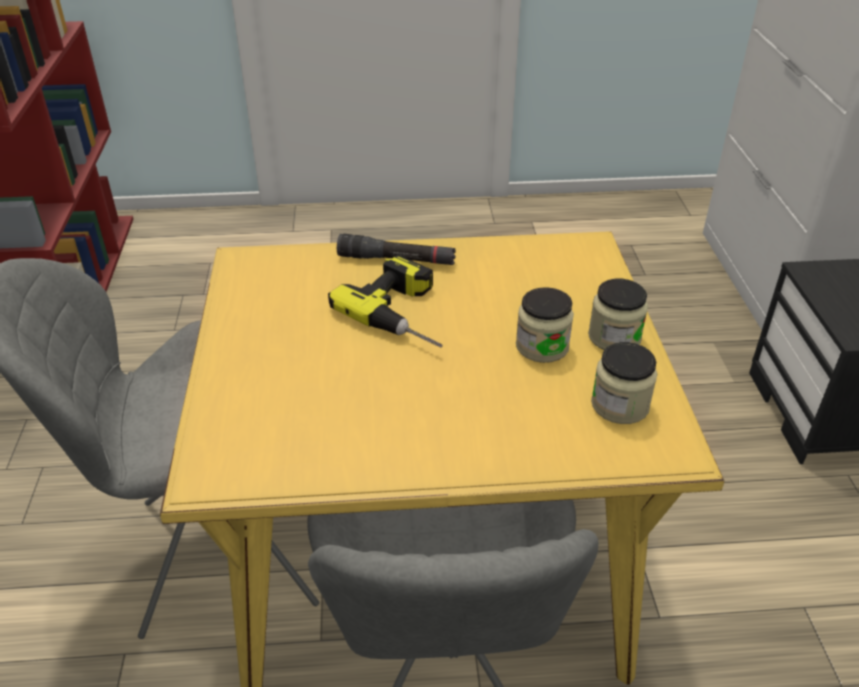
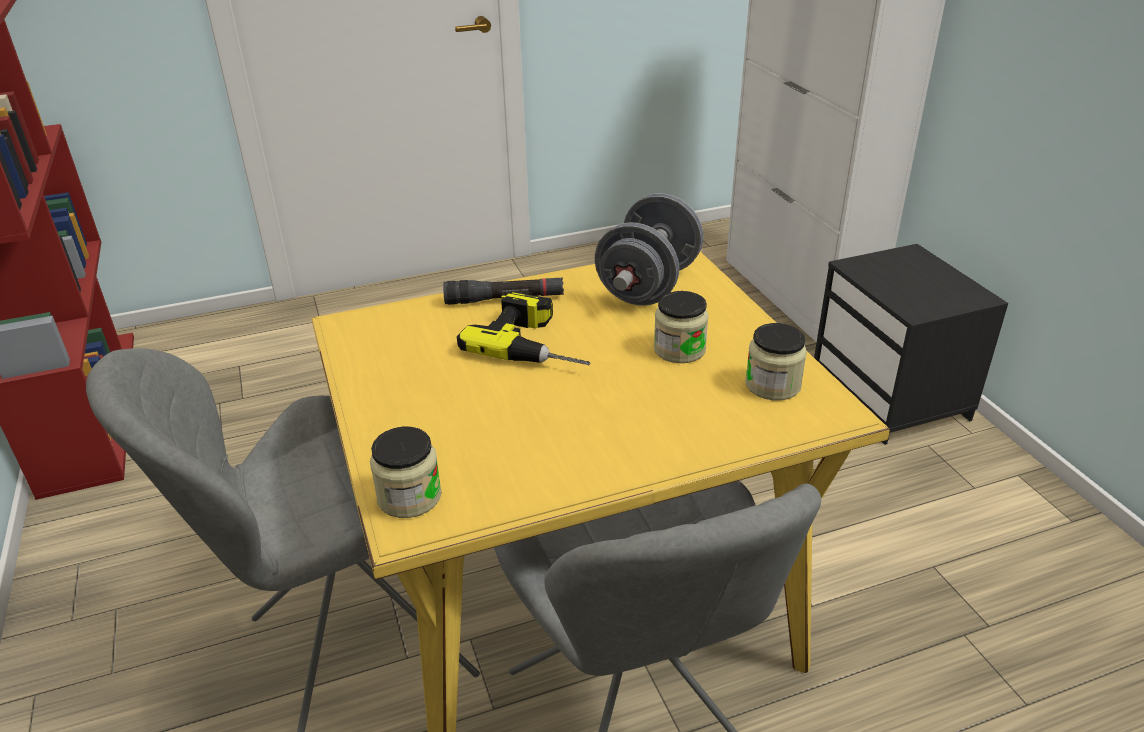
camera: 15 degrees left, 5 degrees down
jar [588,279,648,350] -> jar moved to [370,427,442,518]
none -> grey dumbbell [595,193,704,306]

